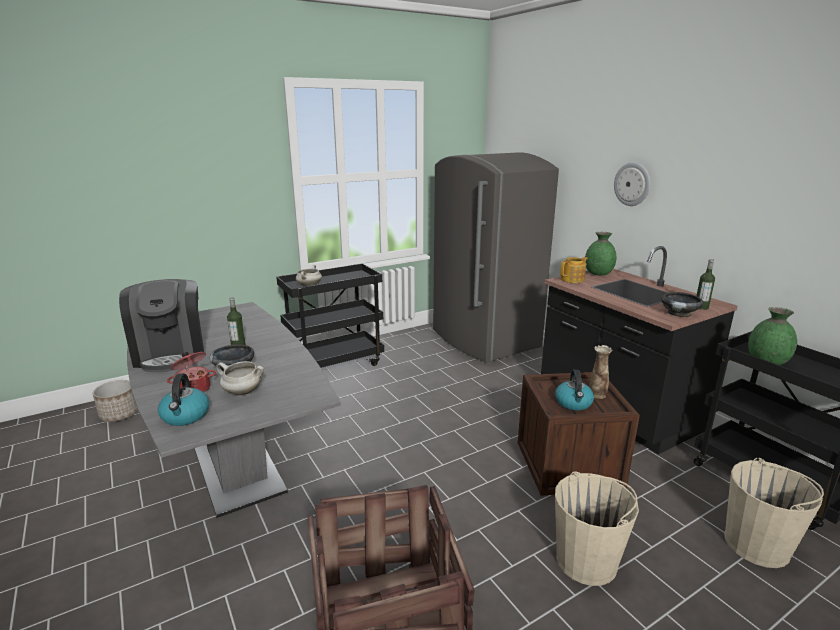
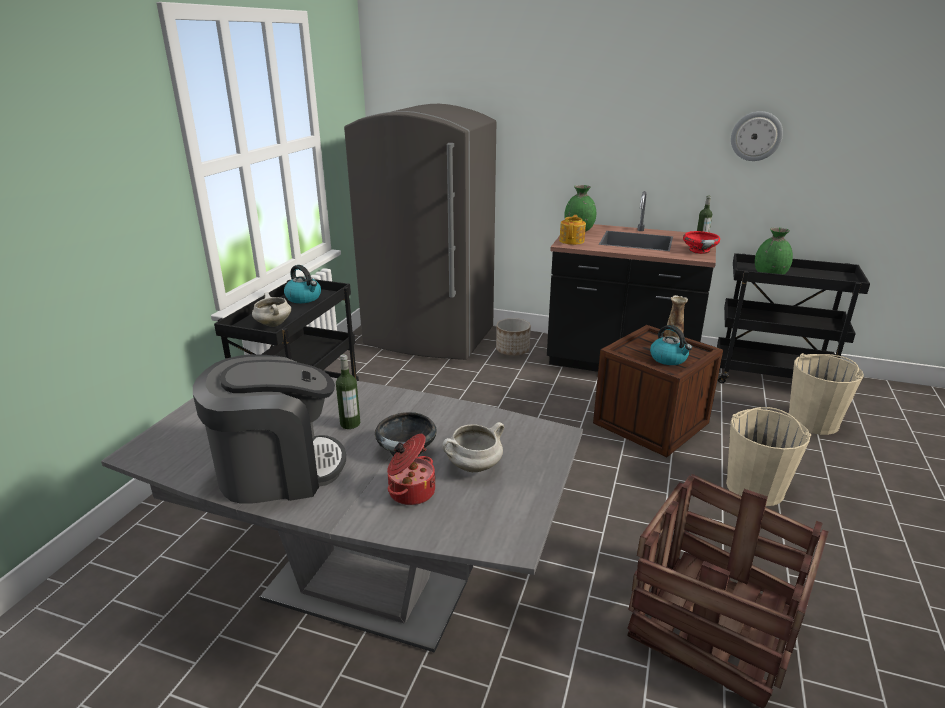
camera: 40 degrees left, 5 degrees up
planter [93,380,138,422] -> planter moved to [496,318,531,356]
coffee machine [119,279,204,372] -> coffee machine turned 45 degrees counterclockwise [193,354,346,504]
kettle [158,373,209,426] -> kettle moved to [284,265,321,303]
wall clock [614,162,650,206] -> wall clock moved to [731,111,783,161]
black bowl [661,292,704,317] -> red bowl [683,231,720,254]

